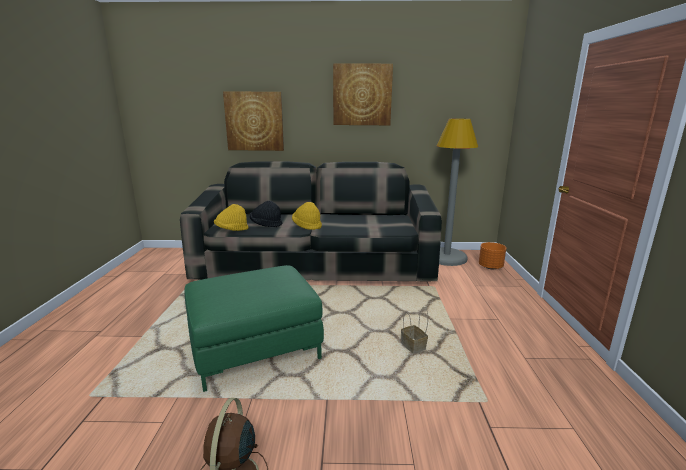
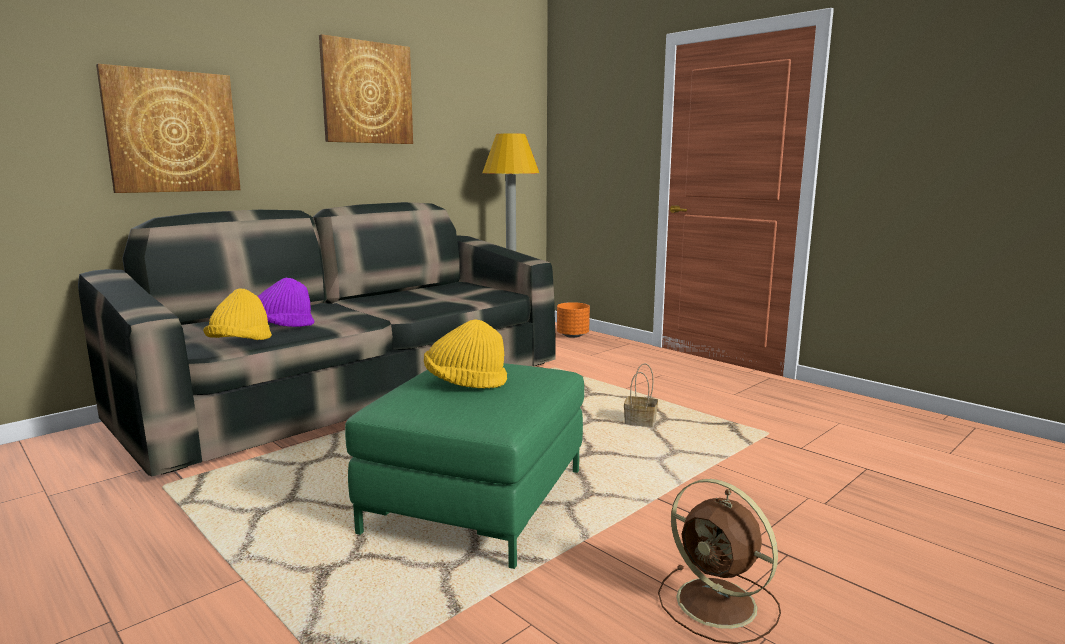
camera: 45 degrees left, 5 degrees down
black hat [250,201,282,227] -> purple hat [258,278,314,327]
yellow hat [292,202,322,230] -> yellow hat moved to [424,319,507,389]

